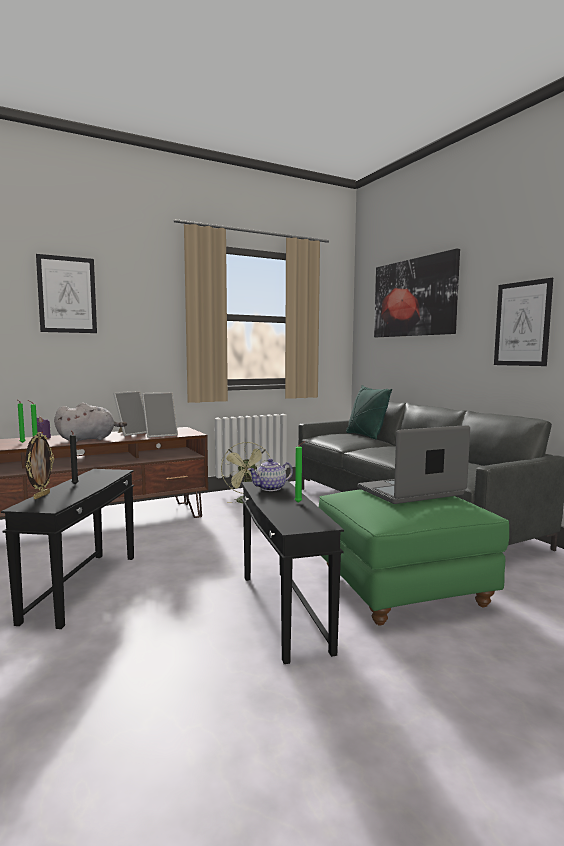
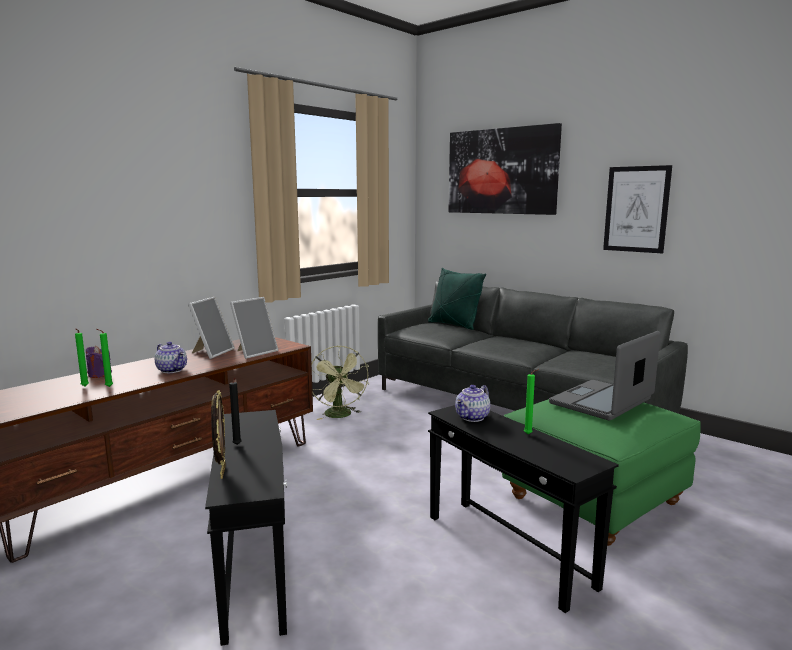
camera: 20 degrees left, 5 degrees up
picture [36,254,97,333] -> none
grey plush toy [54,403,127,442] -> teapot [154,342,187,373]

